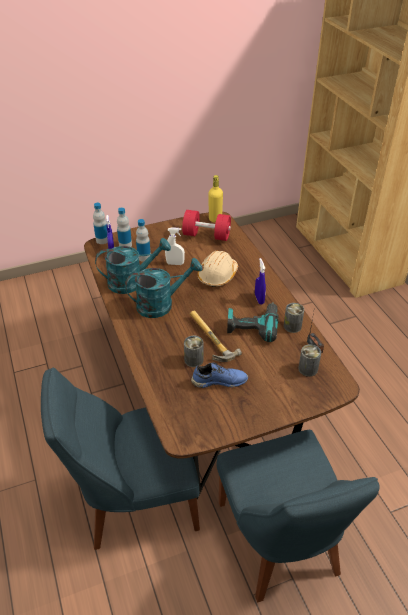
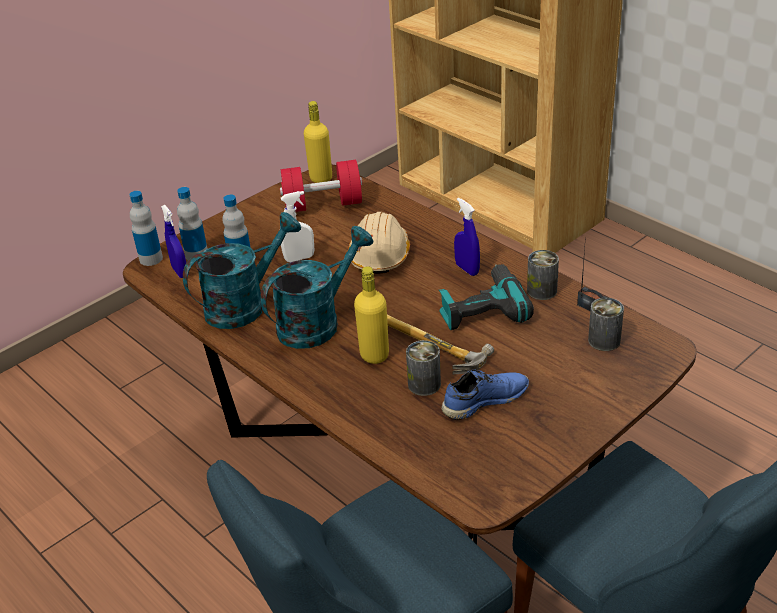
camera: 20 degrees left, 5 degrees down
none -> yellow bottle [354,266,389,364]

